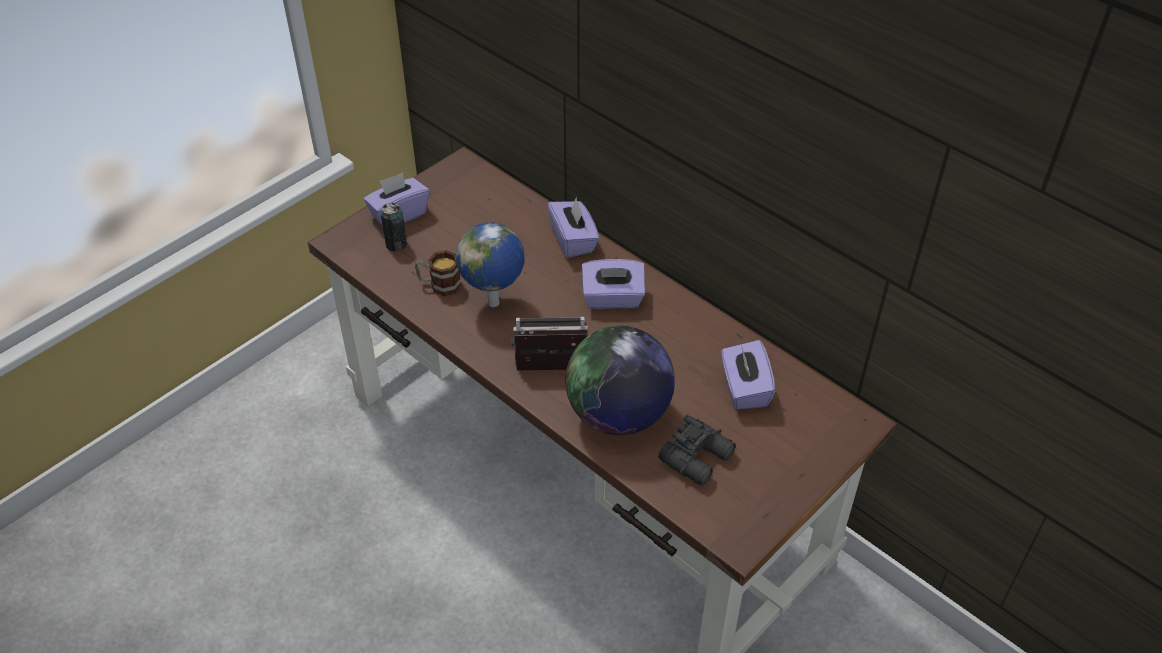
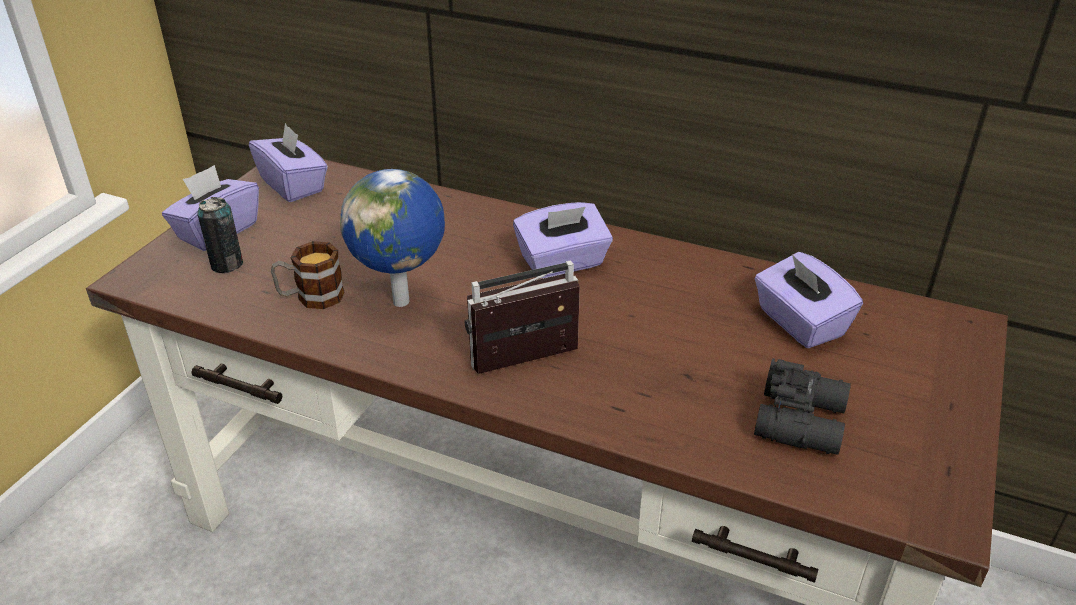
camera: 20 degrees left, 10 degrees down
purple tissue box [547,198,599,258] -> purple tissue box moved to [249,123,328,202]
globe [565,326,675,435] -> none

